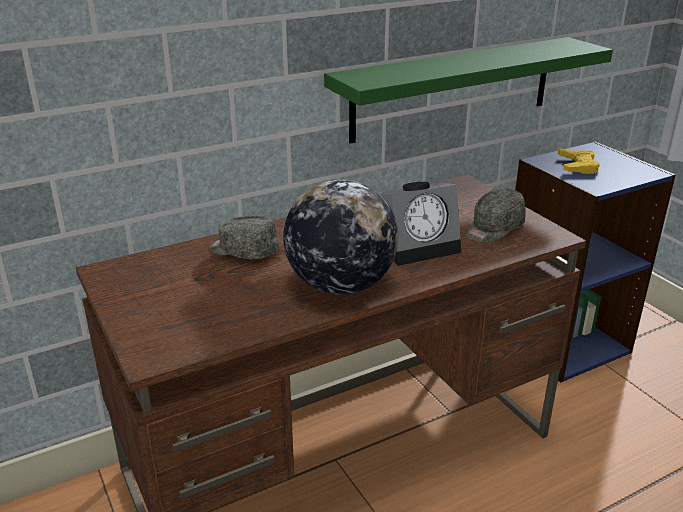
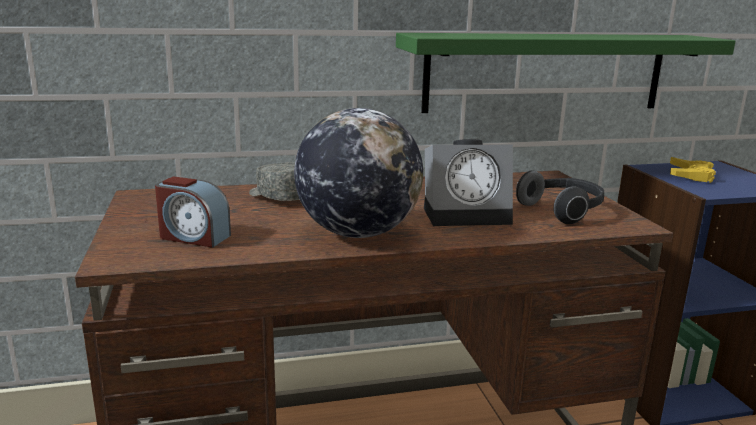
camera: 15 degrees right, 10 degrees down
grey cap [466,189,526,242] -> headphones [516,170,604,224]
none -> alarm clock [155,176,231,248]

